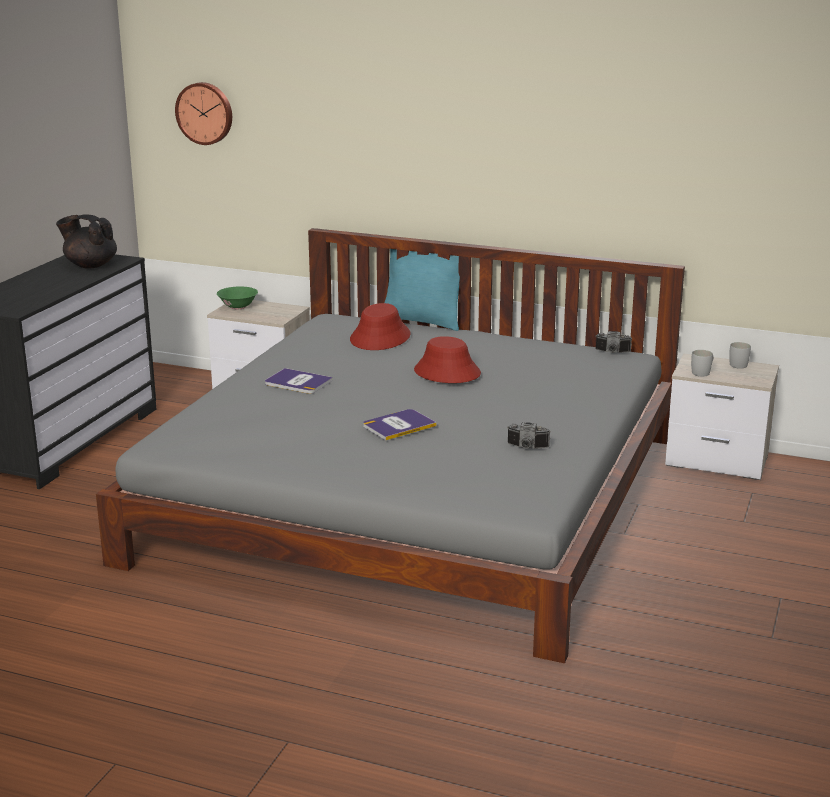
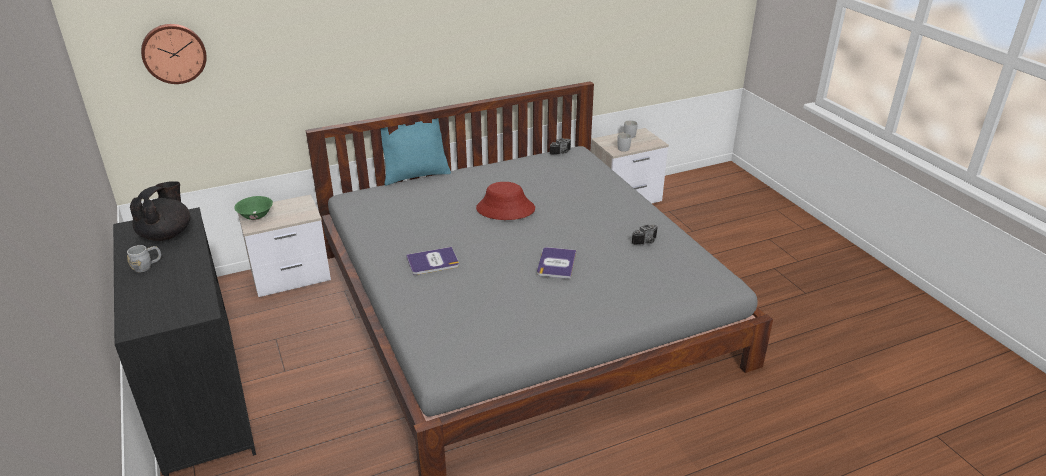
camera: 45 degrees left, 10 degrees up
black teapot [56,214,117,269] -> black teapot turned 135 degrees clockwise [130,181,191,241]
red hat [350,303,411,350] -> none
none -> grey mug [127,245,161,272]

